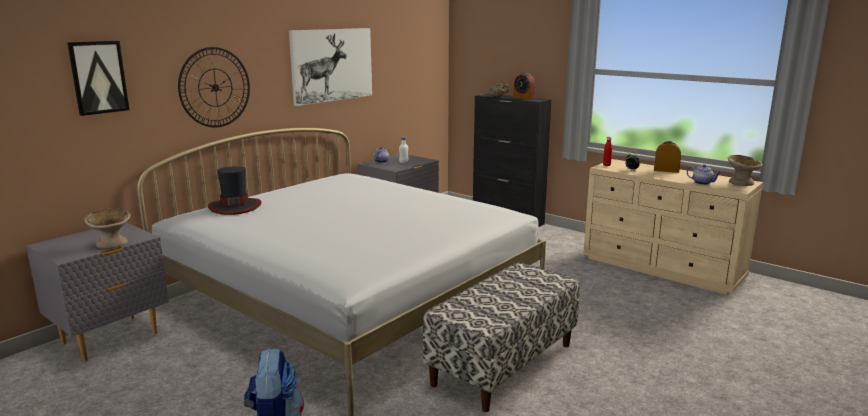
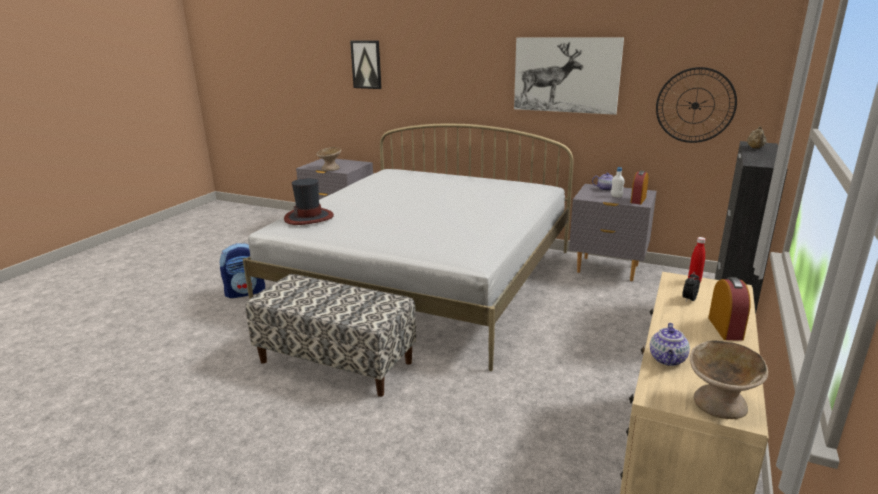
camera: 75 degrees right, 5 degrees up
wall clock [178,47,250,127] -> wall clock moved to [656,67,737,143]
hat [208,166,261,215] -> hat moved to [284,178,334,225]
alarm clock [513,72,535,100] -> alarm clock moved to [631,171,648,205]

